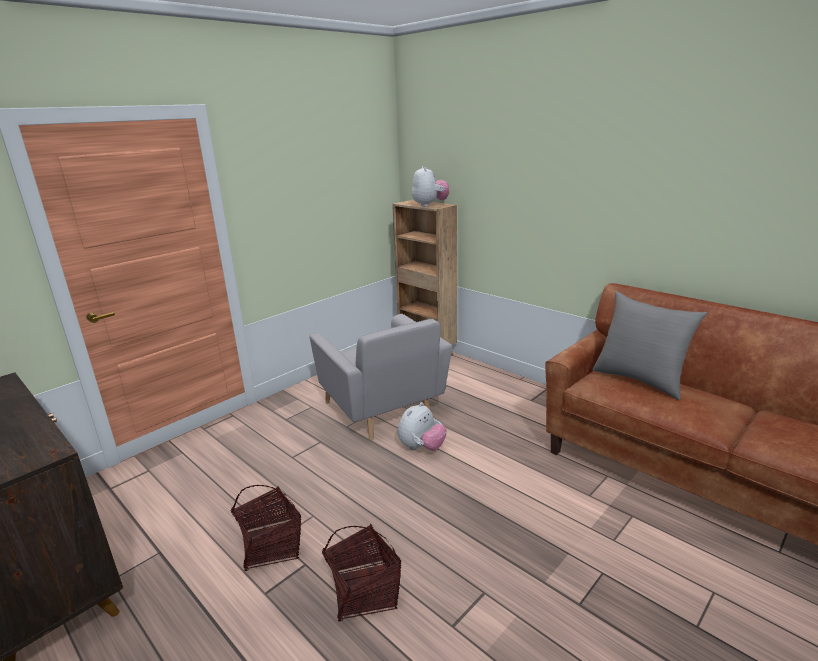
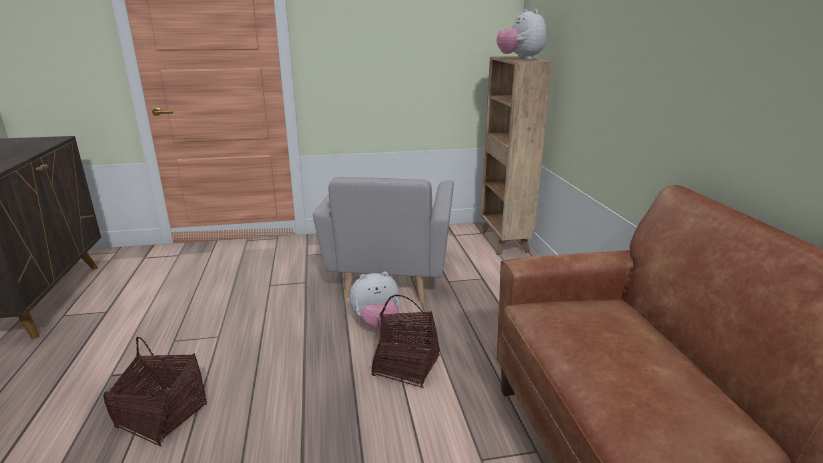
camera: 35 degrees right, 0 degrees up
basket [231,485,301,571] -> basket moved to [371,295,440,388]
plush toy [412,166,450,207] -> plush toy turned 135 degrees clockwise [497,9,547,60]
grey pillow [593,291,707,400] -> none

